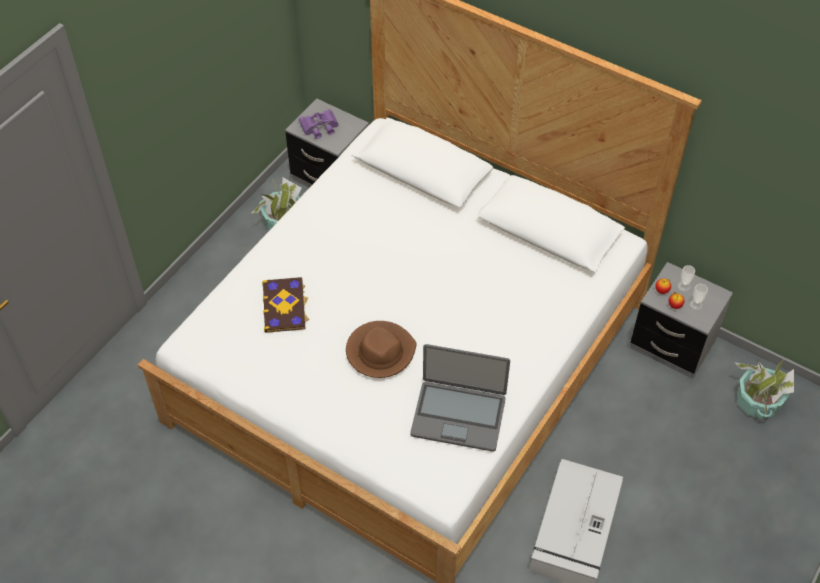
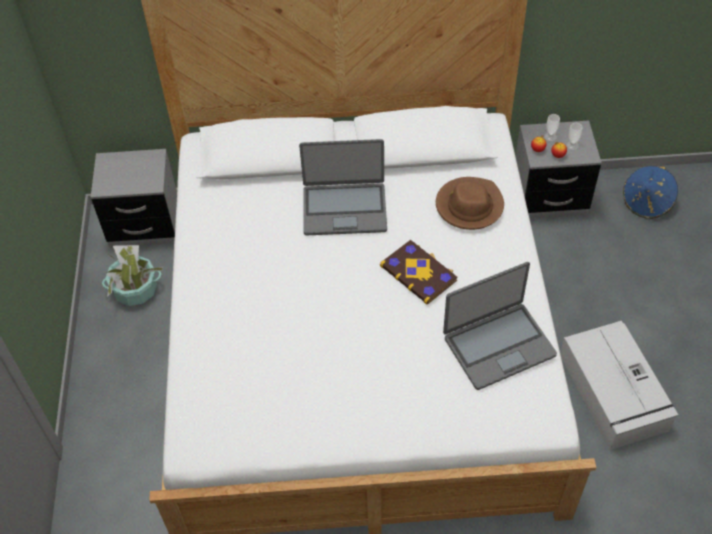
camera: 35 degrees left, 0 degrees up
book [262,277,309,333] -> book moved to [380,240,458,304]
purple binoculars [299,109,339,139] -> none
brown hat [346,321,417,378] -> brown hat moved to [436,177,504,230]
potted plant [734,359,794,419] -> blue hat [623,166,678,219]
none -> laptop [299,139,387,235]

